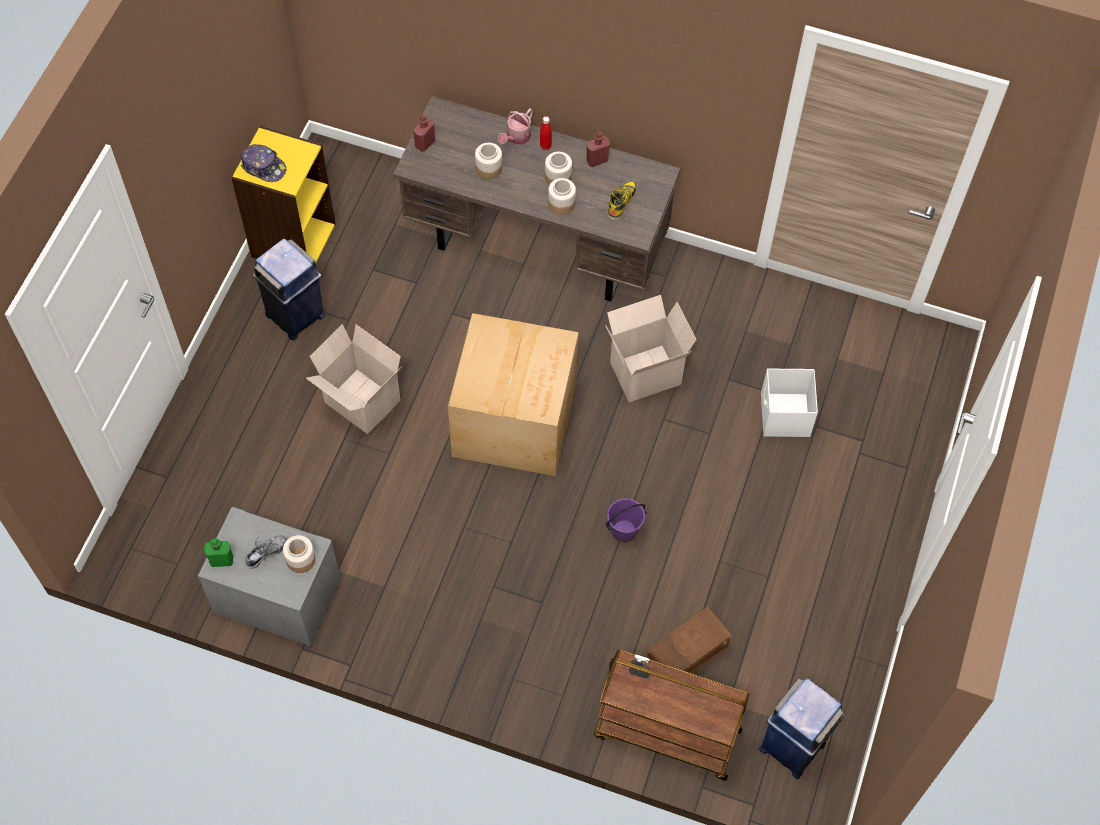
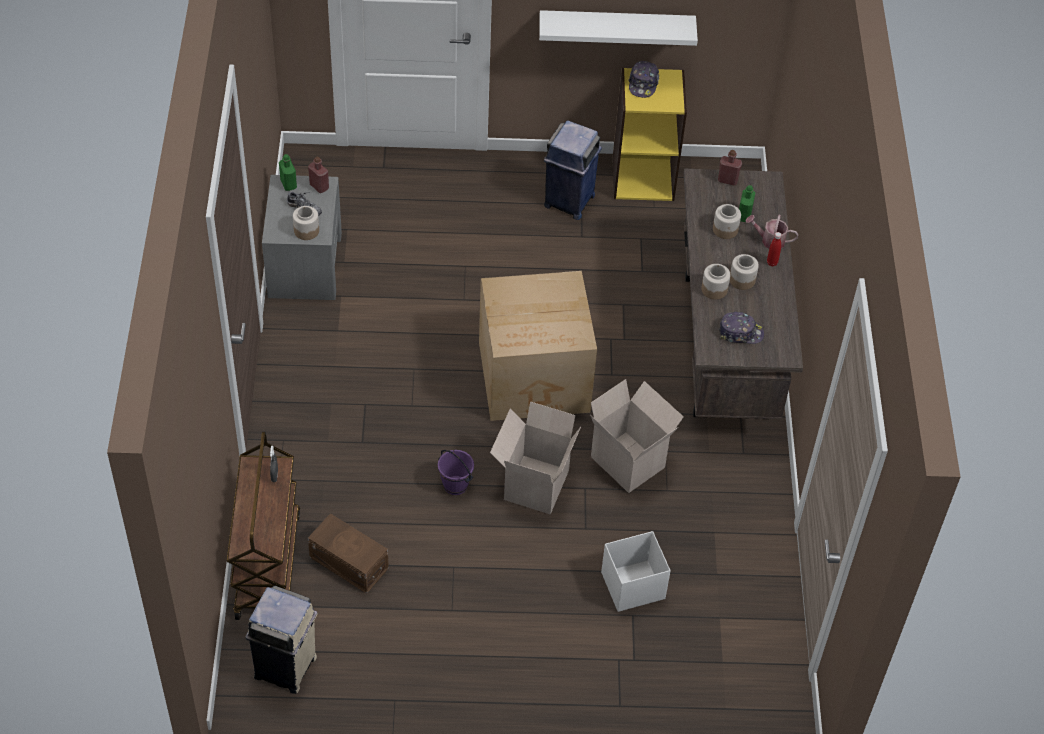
camera: 70 degrees right, 10 degrees down
cardboard box [306,324,402,434] -> cardboard box moved to [490,401,581,515]
red bottle [586,132,610,167] -> red bottle moved to [308,157,329,193]
boot [607,180,638,221] -> cap [718,312,764,344]
blue trash can [759,678,844,779] -> beige trash can [245,586,318,694]
none -> white shelf [539,10,698,46]
none -> green bottle [739,185,755,222]

